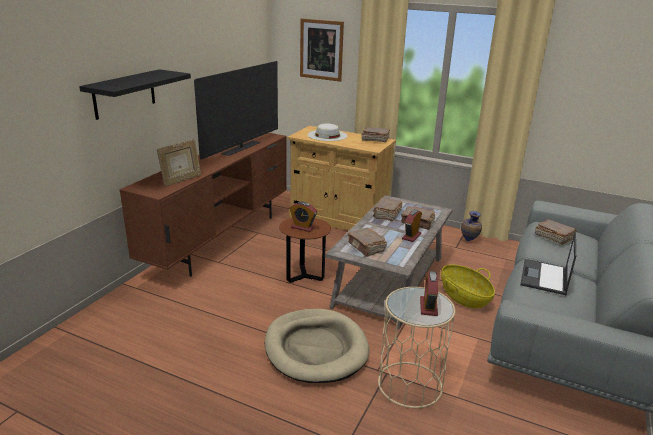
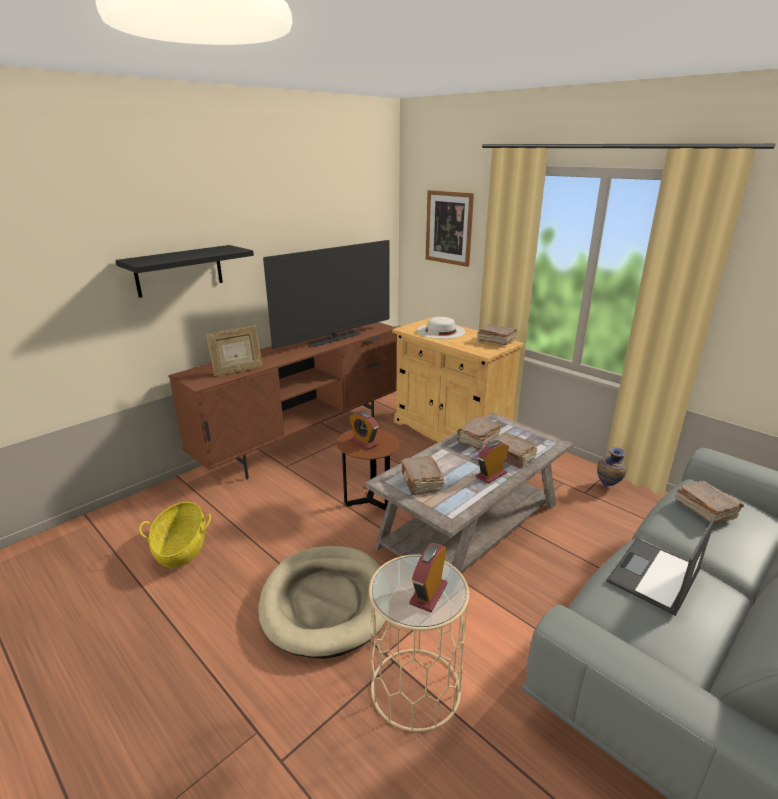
camera: 20 degrees right, 0 degrees up
basket [441,265,495,308] -> basket moved to [139,502,211,568]

